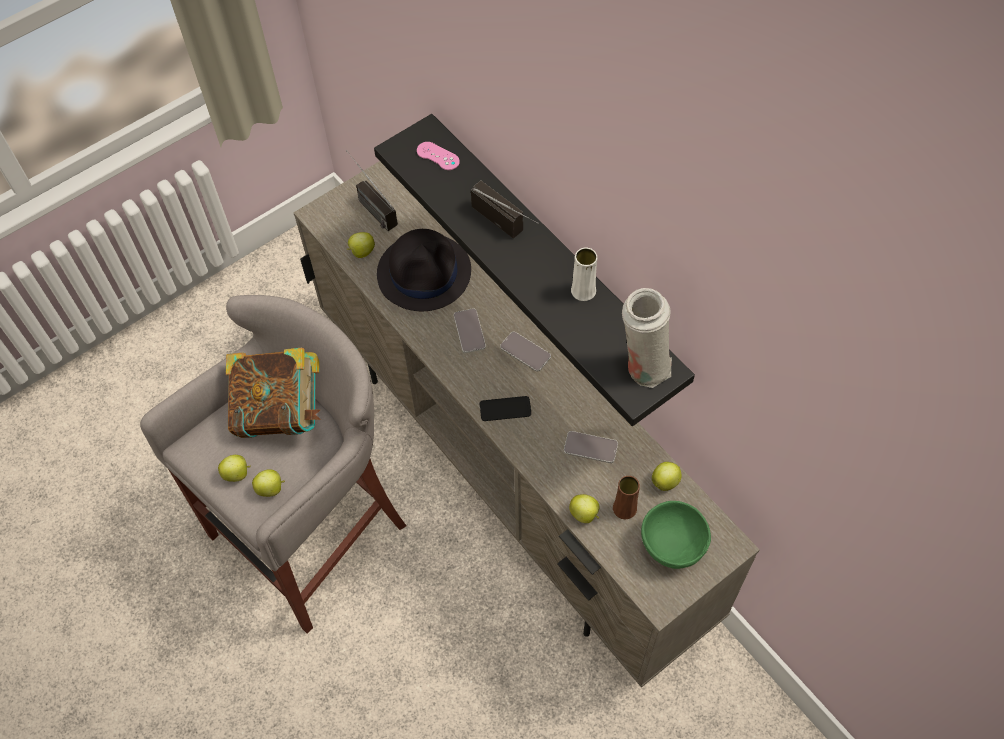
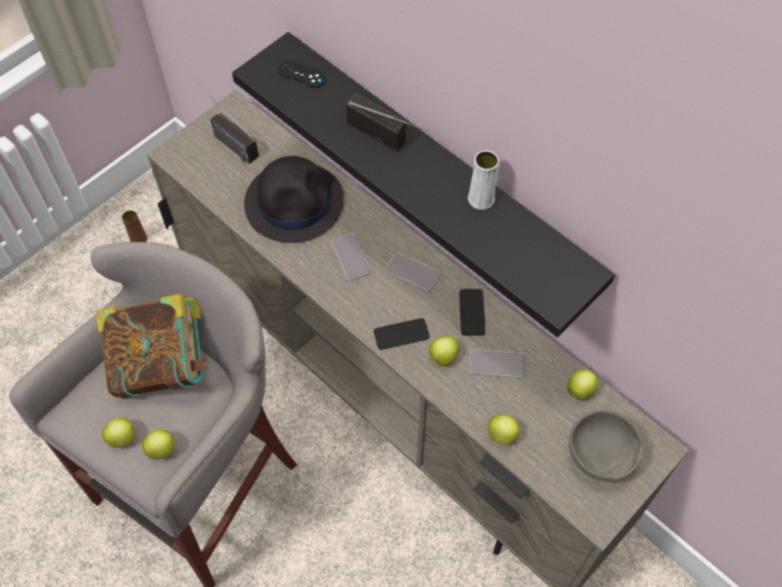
camera: 10 degrees left, 0 degrees up
apple [347,232,375,258] -> apple moved to [429,336,460,367]
pink game controller [417,142,460,170] -> black game controller [278,61,326,88]
brown vase [613,476,640,519] -> brown vase moved to [122,210,148,242]
white vase [622,288,672,388] -> none
green bowl [641,501,711,569] -> grey bowl [569,410,644,482]
none -> phone [459,289,485,336]

